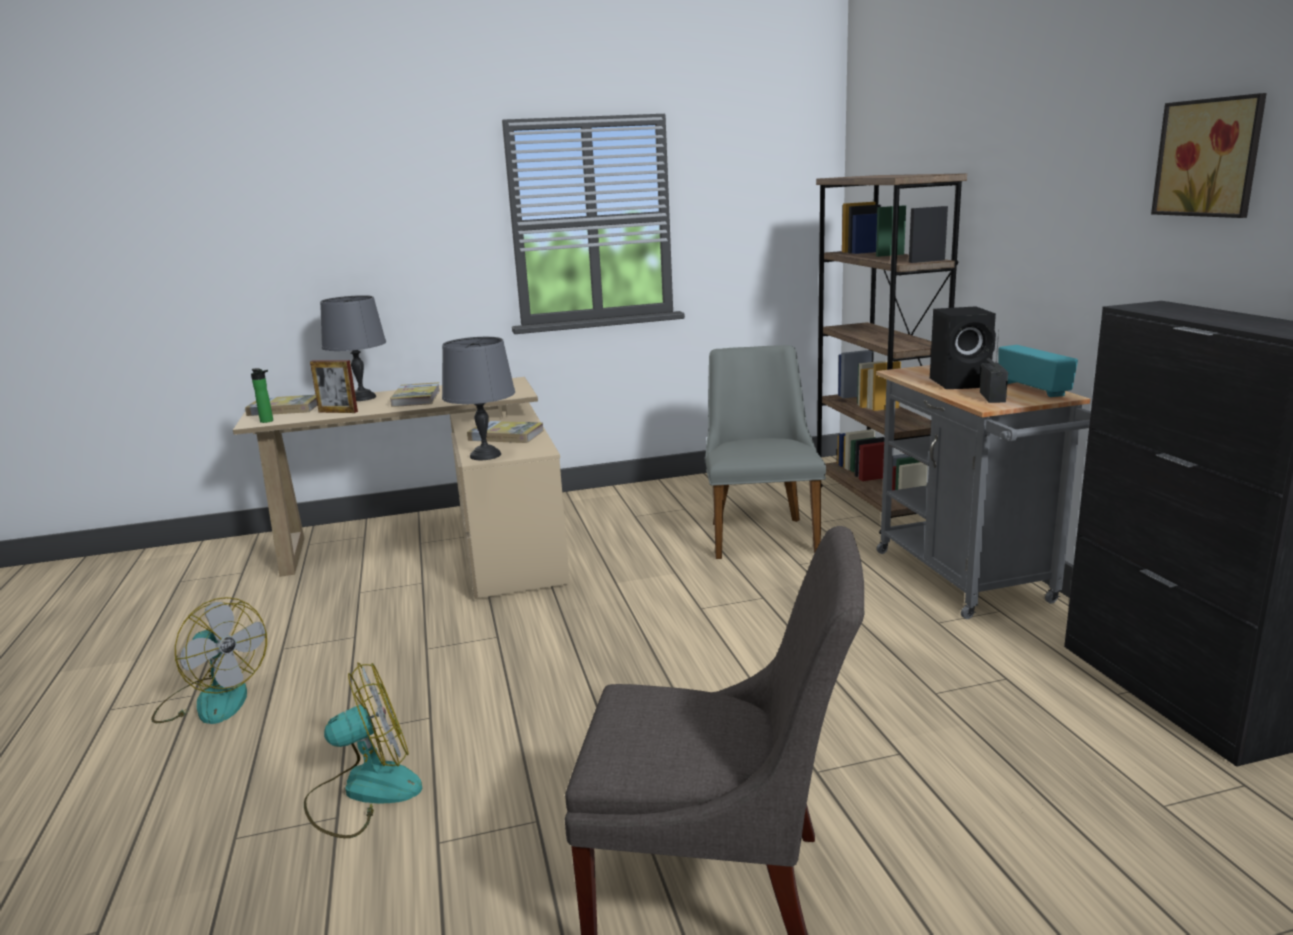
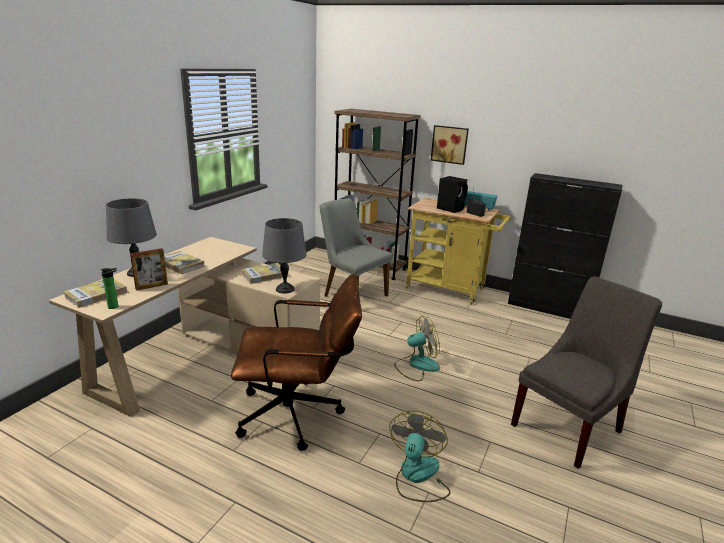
camera: 50 degrees left, 5 degrees up
fan [151,597,267,724] -> fan moved to [394,316,440,381]
grey cart [876,365,1091,619] -> yellow cart [406,197,511,304]
picture [1151,93,1267,218] -> picture moved to [431,125,469,165]
none -> brown office chair [231,274,362,451]

